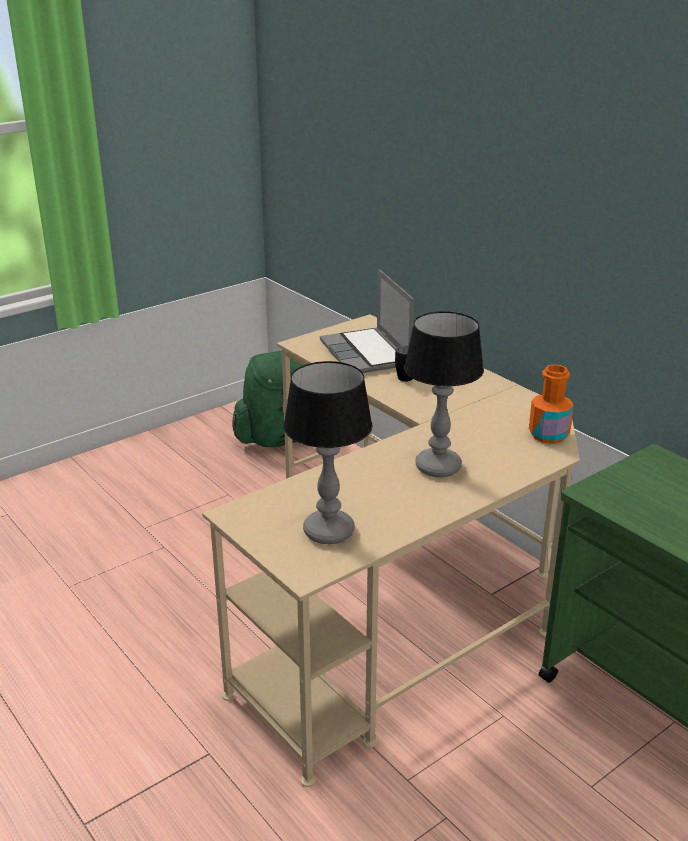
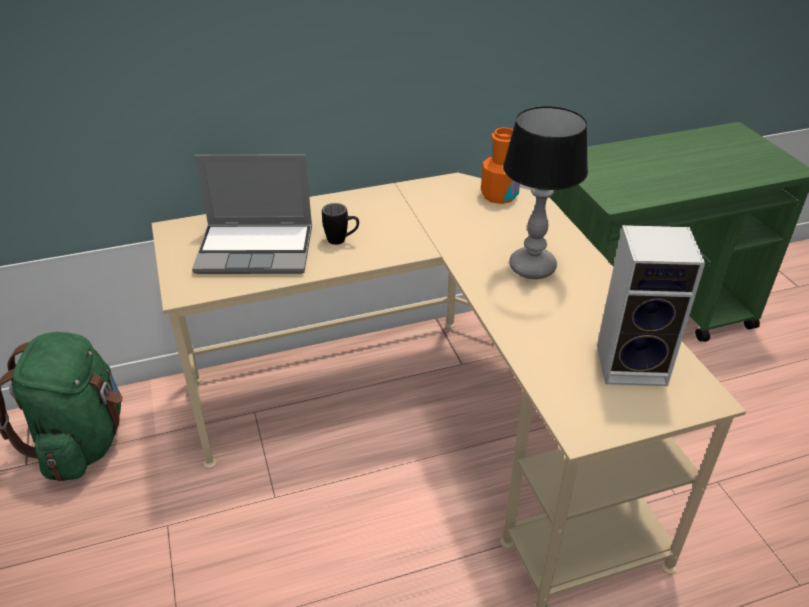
camera: 70 degrees left, 10 degrees up
table lamp [283,361,373,544] -> speaker [597,225,705,386]

